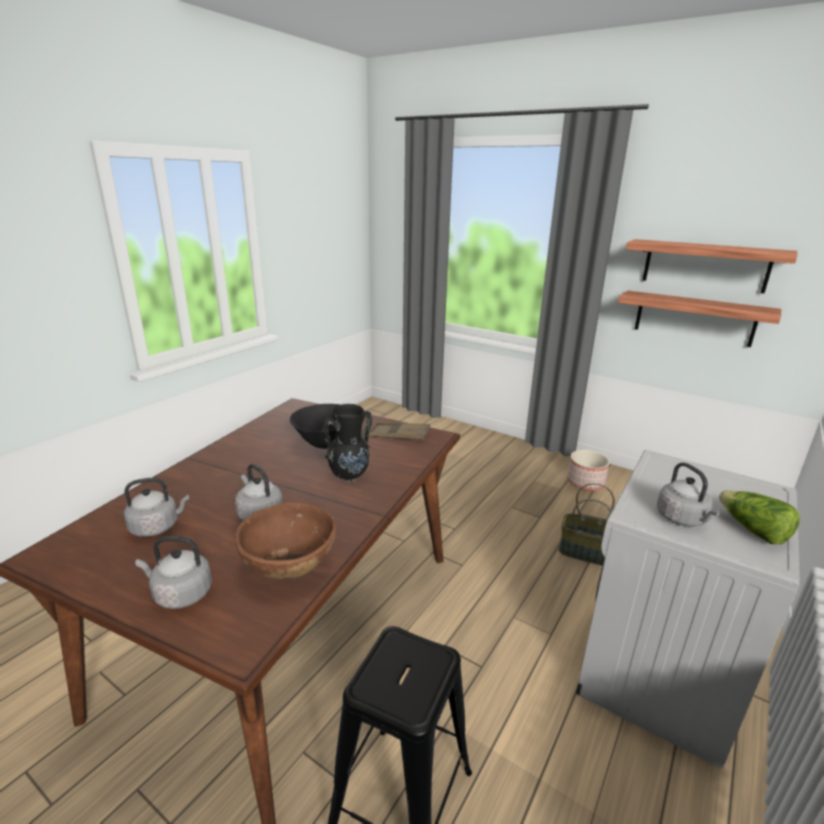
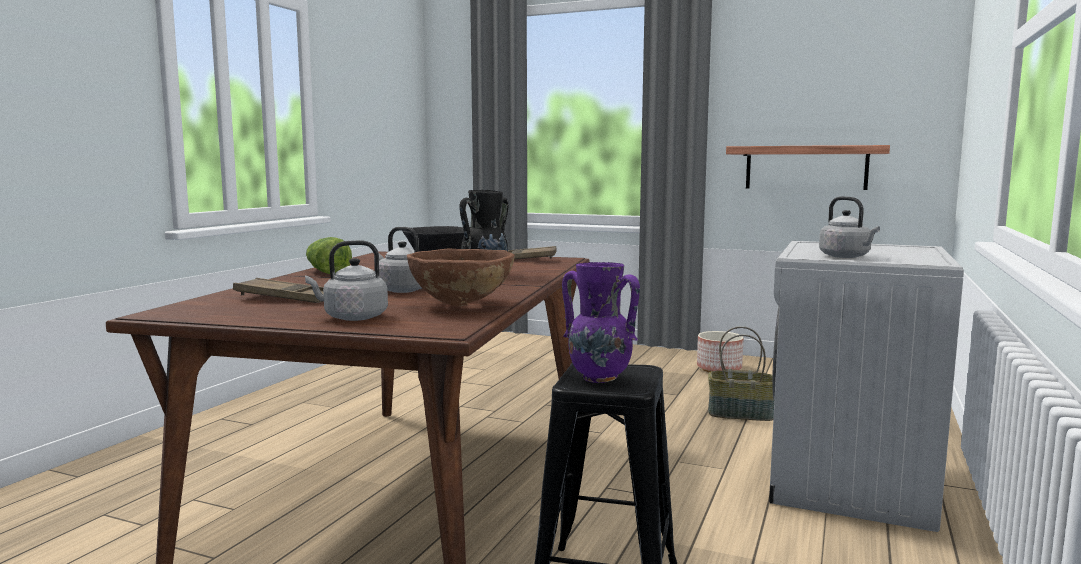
camera: 10 degrees left, 15 degrees down
grey kettle [124,478,189,537] -> brown tray [233,278,324,303]
shelf [626,239,798,294] -> none
lettuce [719,490,800,544] -> lettuce moved to [306,237,352,274]
none -> purple vase [562,262,640,383]

